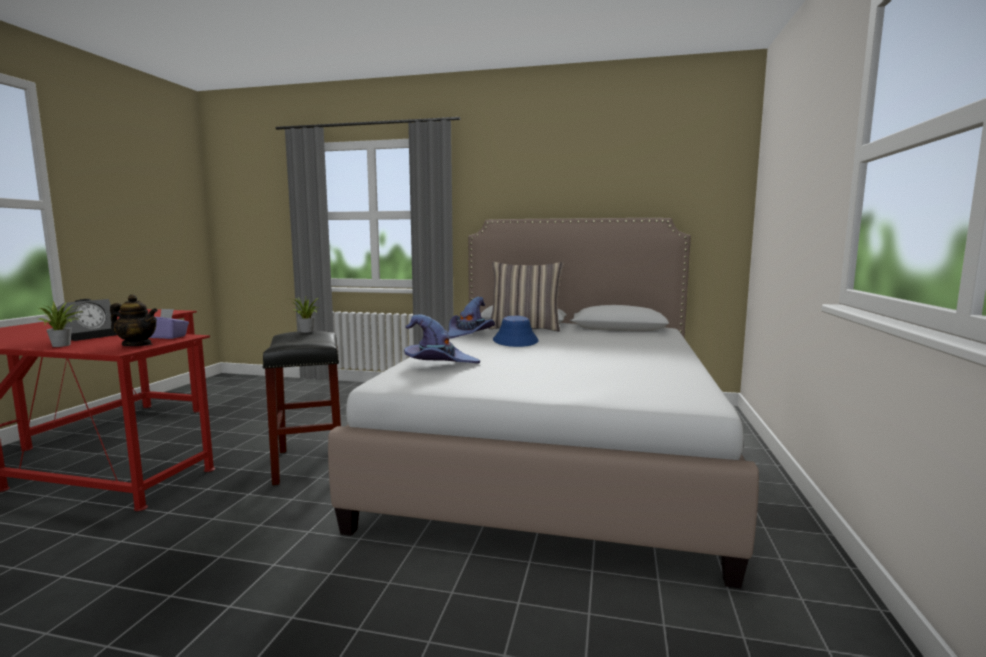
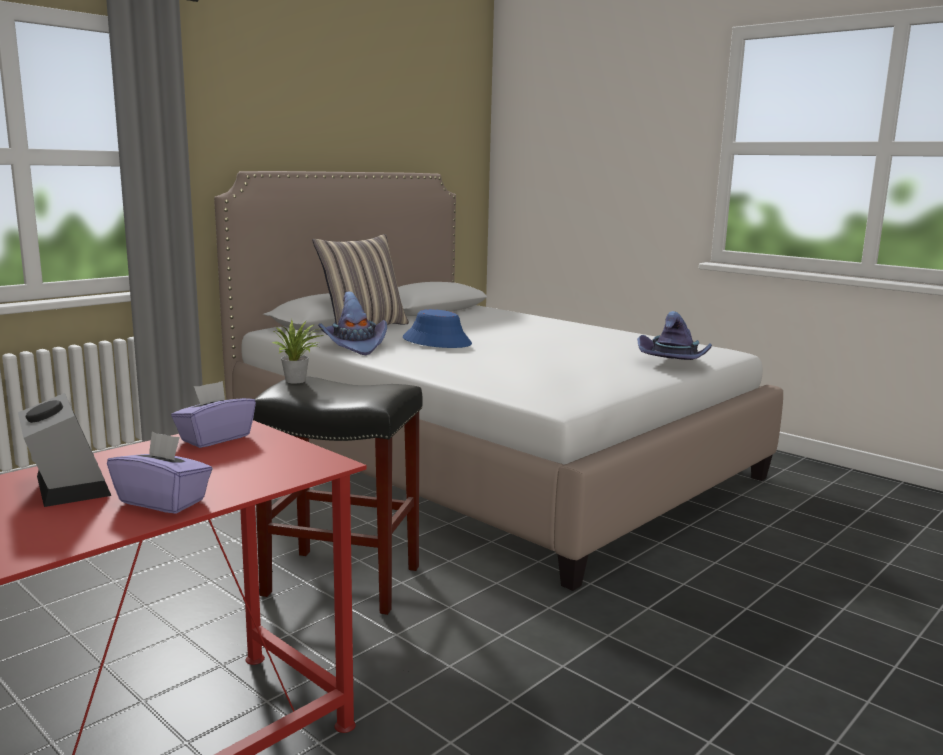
camera: 60 degrees left, 5 degrees up
potted plant [37,301,83,347] -> purple tissue box [107,431,213,514]
teapot [110,294,158,346] -> none
purple hat [404,314,480,364] -> purple hat moved to [637,311,712,360]

